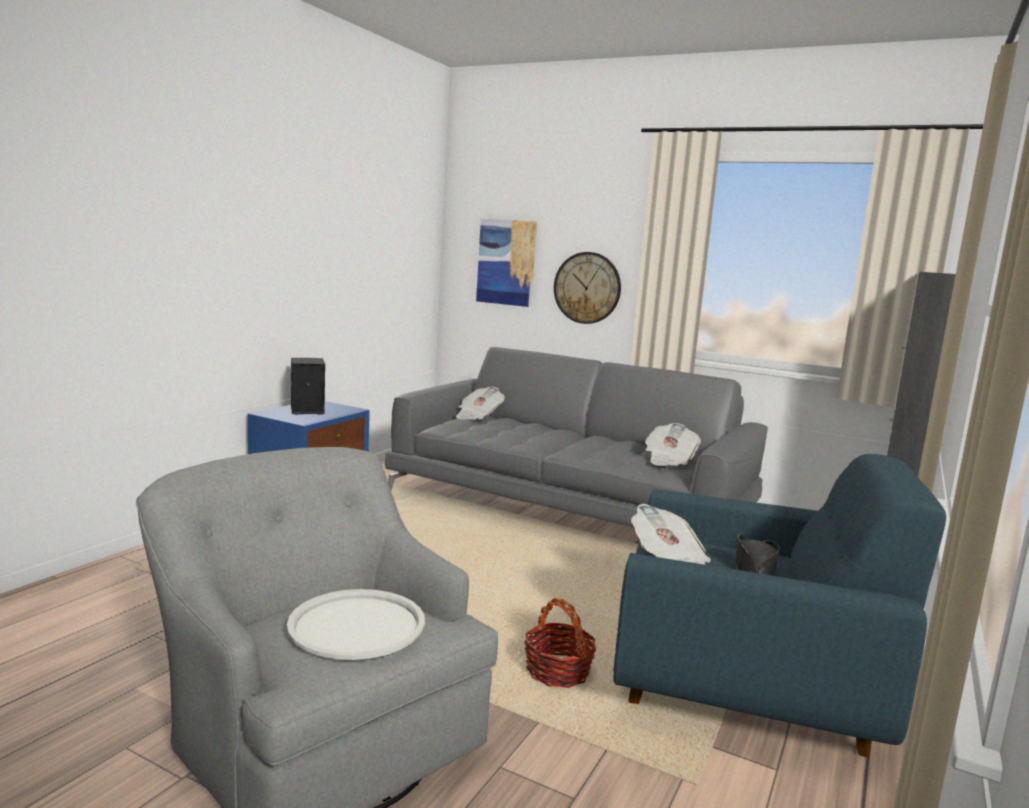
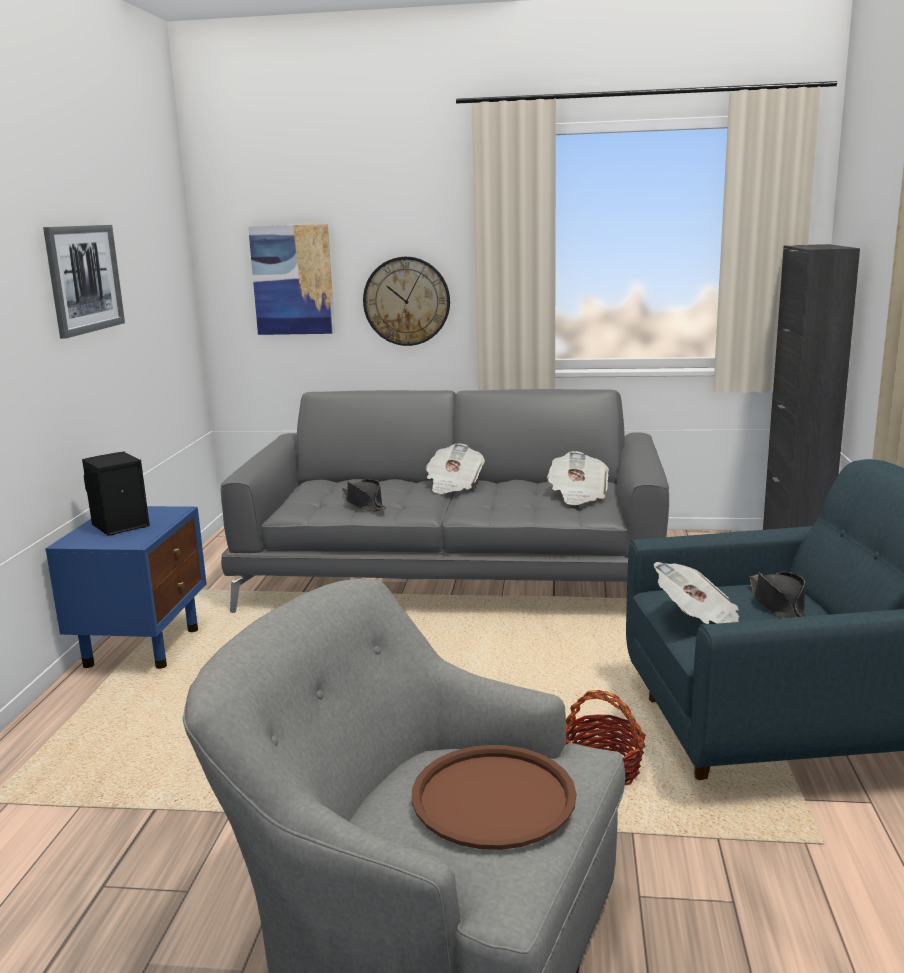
camera: 20 degrees left, 5 degrees up
white tray [287,589,425,660] -> brown tray [412,745,576,850]
newspaper [456,387,505,420] -> newspaper moved to [426,443,485,494]
none -> picture [43,225,125,339]
none -> black hat [342,479,387,511]

